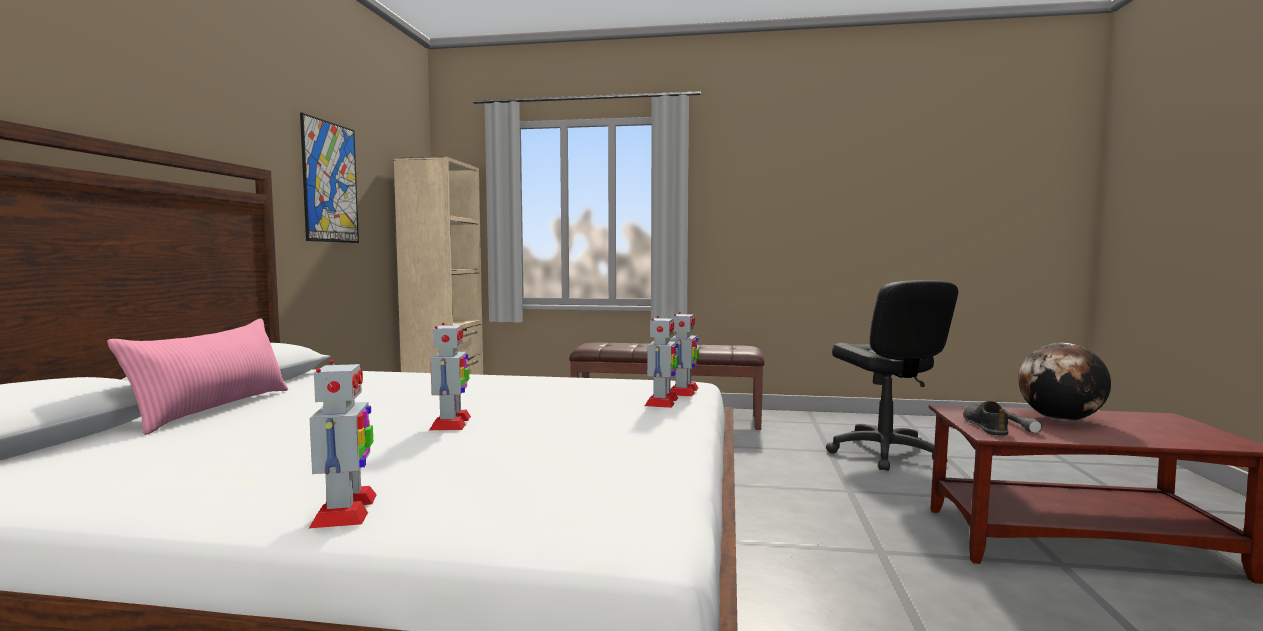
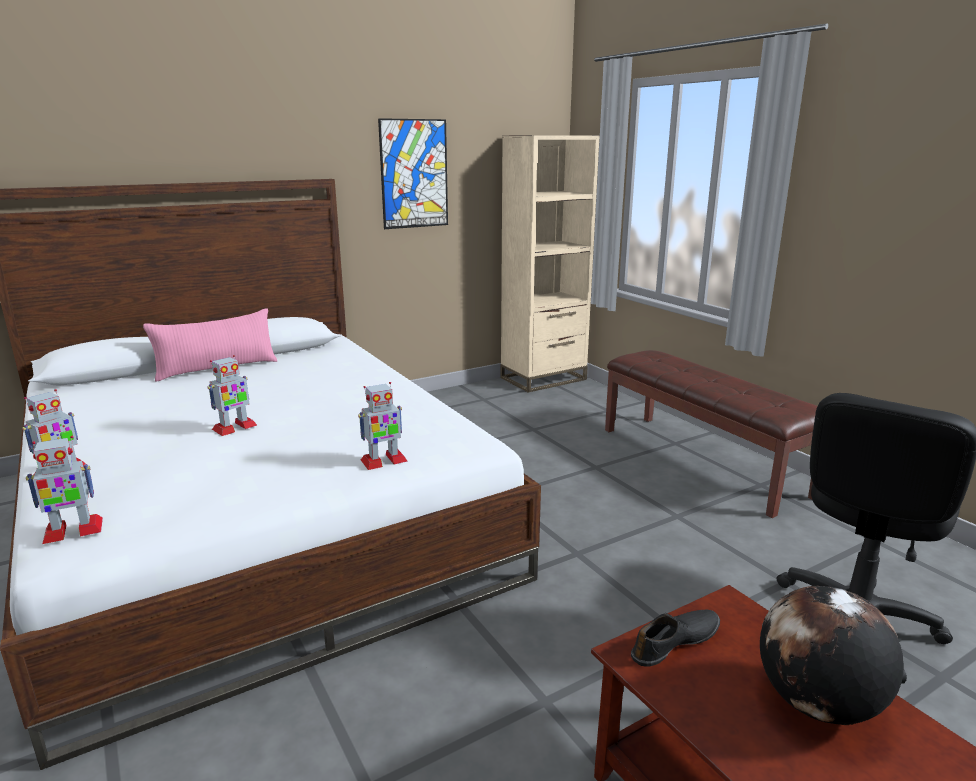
camera: 50 degrees right, 15 degrees up
toy robot [670,312,699,397] -> toy robot moved to [26,436,103,544]
grey flashlight [1005,410,1042,434] -> none

